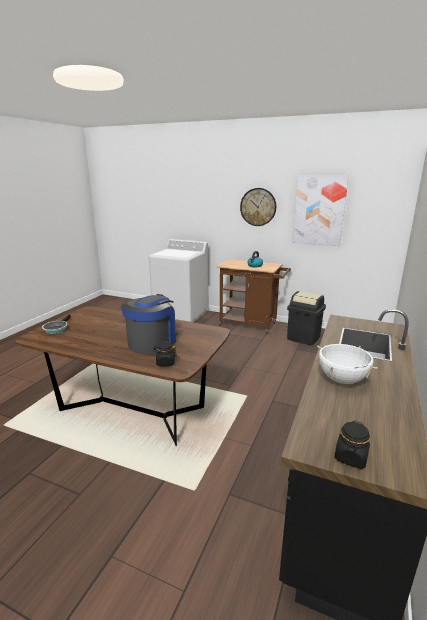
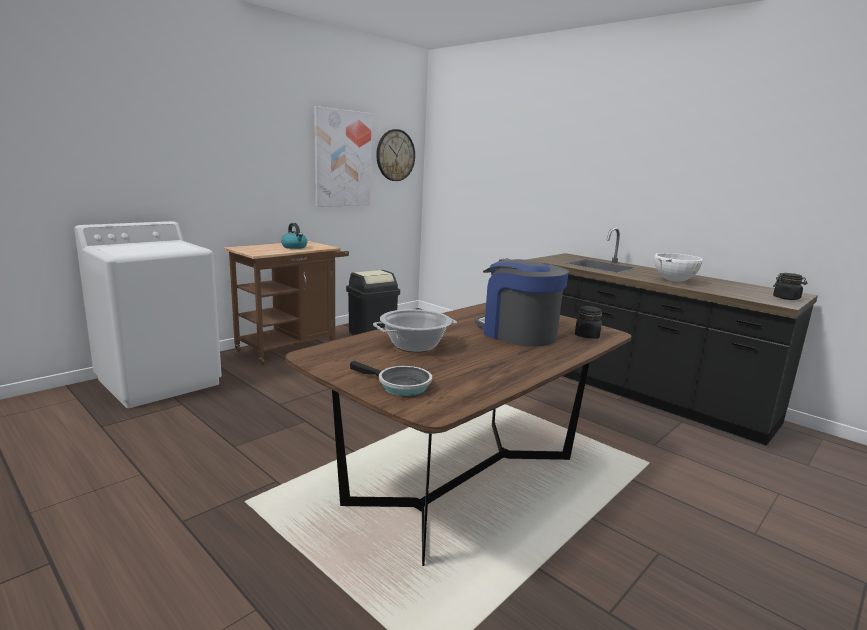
camera: 70 degrees left, 5 degrees down
wall clock [240,188,276,226] -> wall clock moved to [376,129,415,181]
none -> cooking pot [373,309,457,352]

